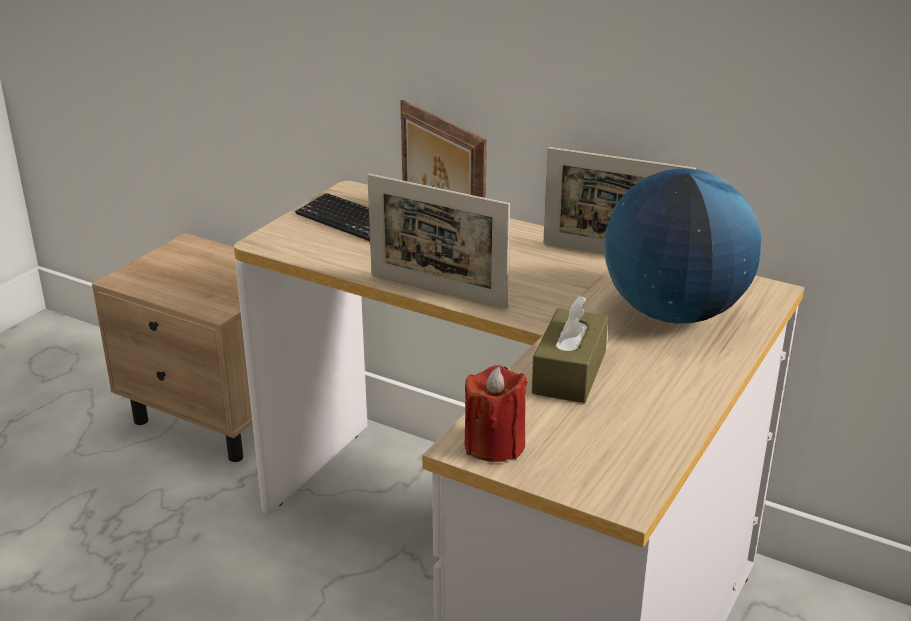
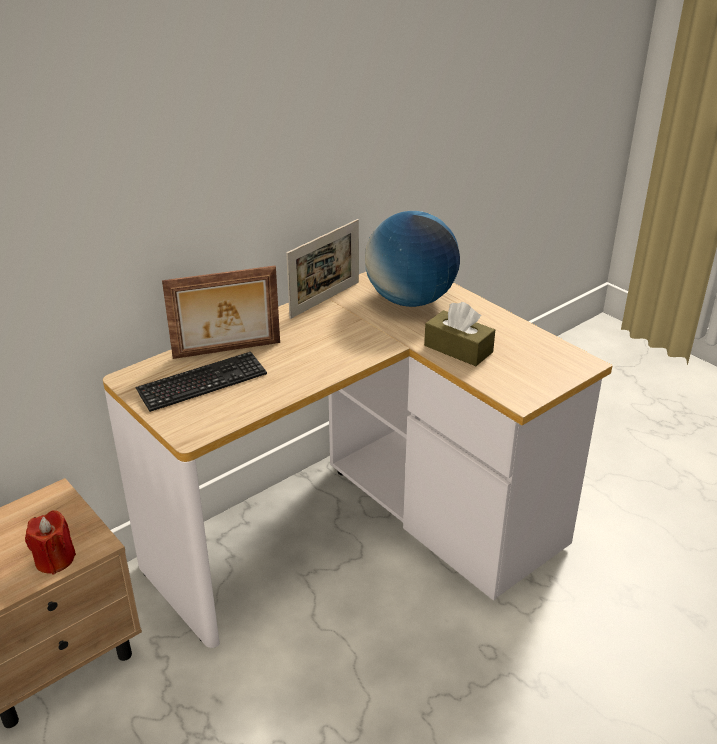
camera: 70 degrees left, 5 degrees up
picture frame [367,174,510,309] -> none
red candle [465,365,528,462] -> red candle moved to [25,510,76,574]

